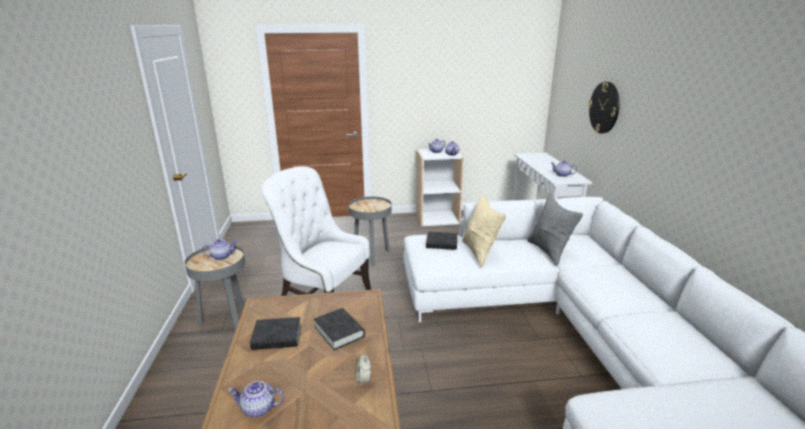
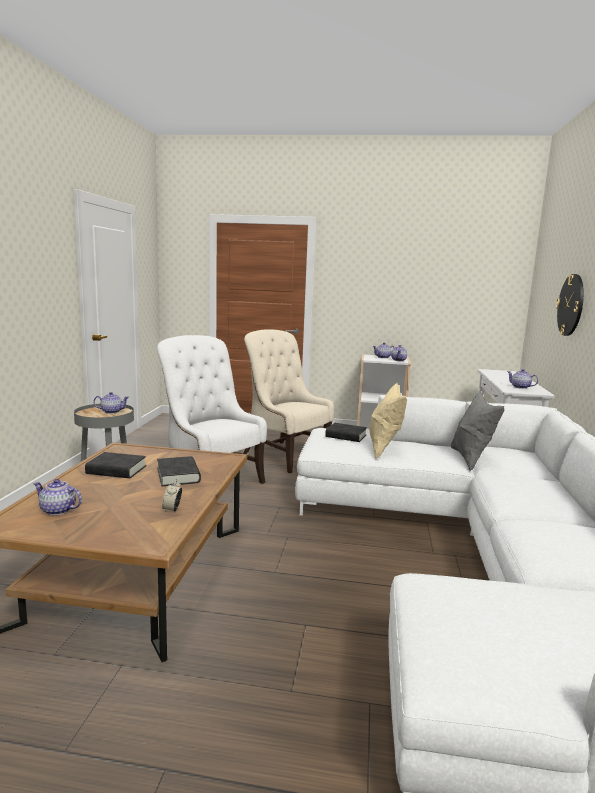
camera: 15 degrees right, 10 degrees down
grey side table [349,196,392,266] -> beige armchair [243,329,334,473]

